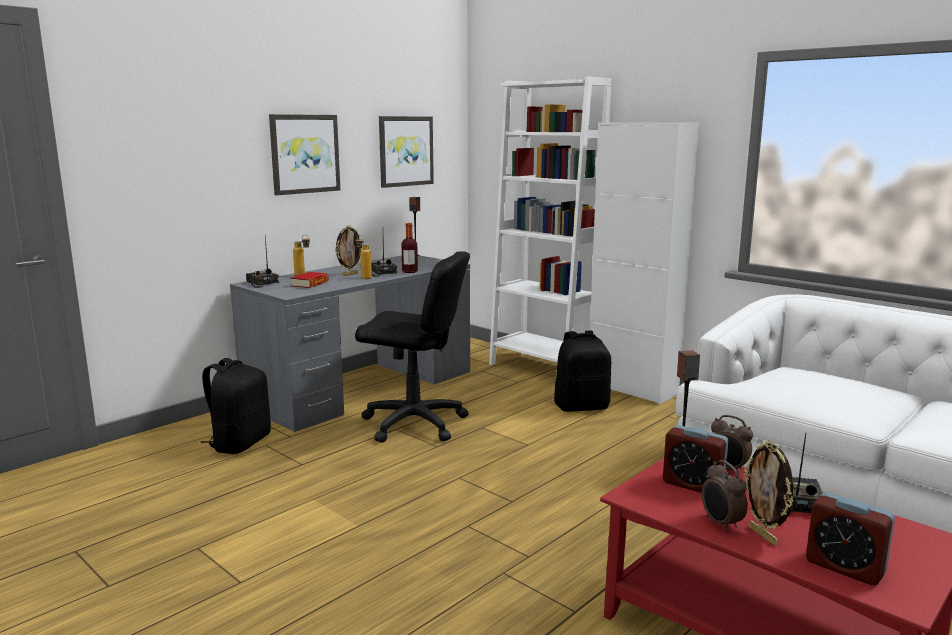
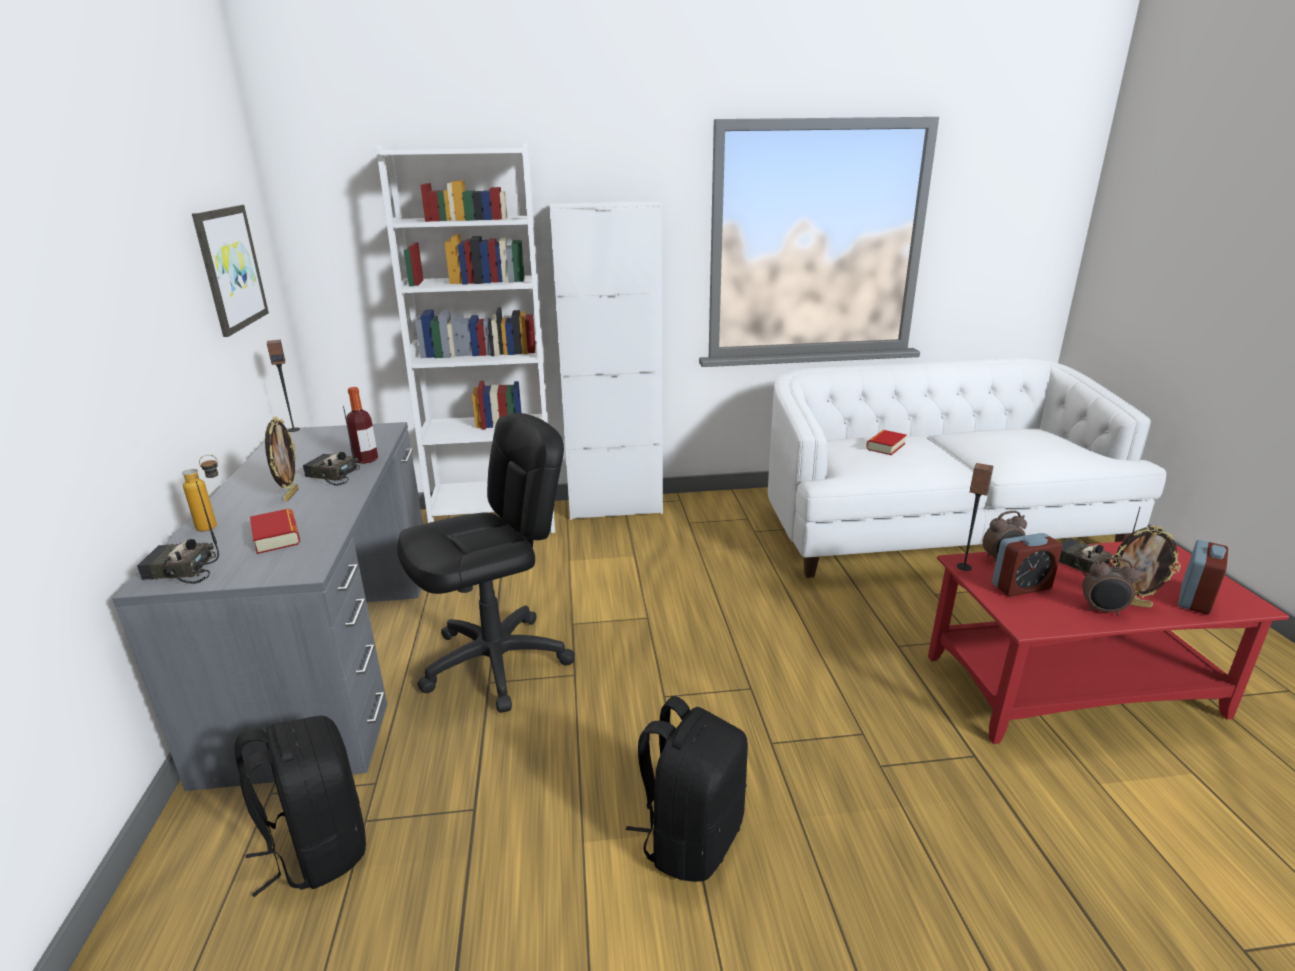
camera: 50 degrees left, 10 degrees up
picture [269,114,340,195] -> none
bottle [356,235,372,279] -> none
black backpack [554,331,611,412] -> black backpack moved to [626,696,748,882]
alarm clock [806,492,895,585] -> alarm clock turned 45 degrees counterclockwise [1178,540,1228,614]
none -> book [866,430,907,455]

